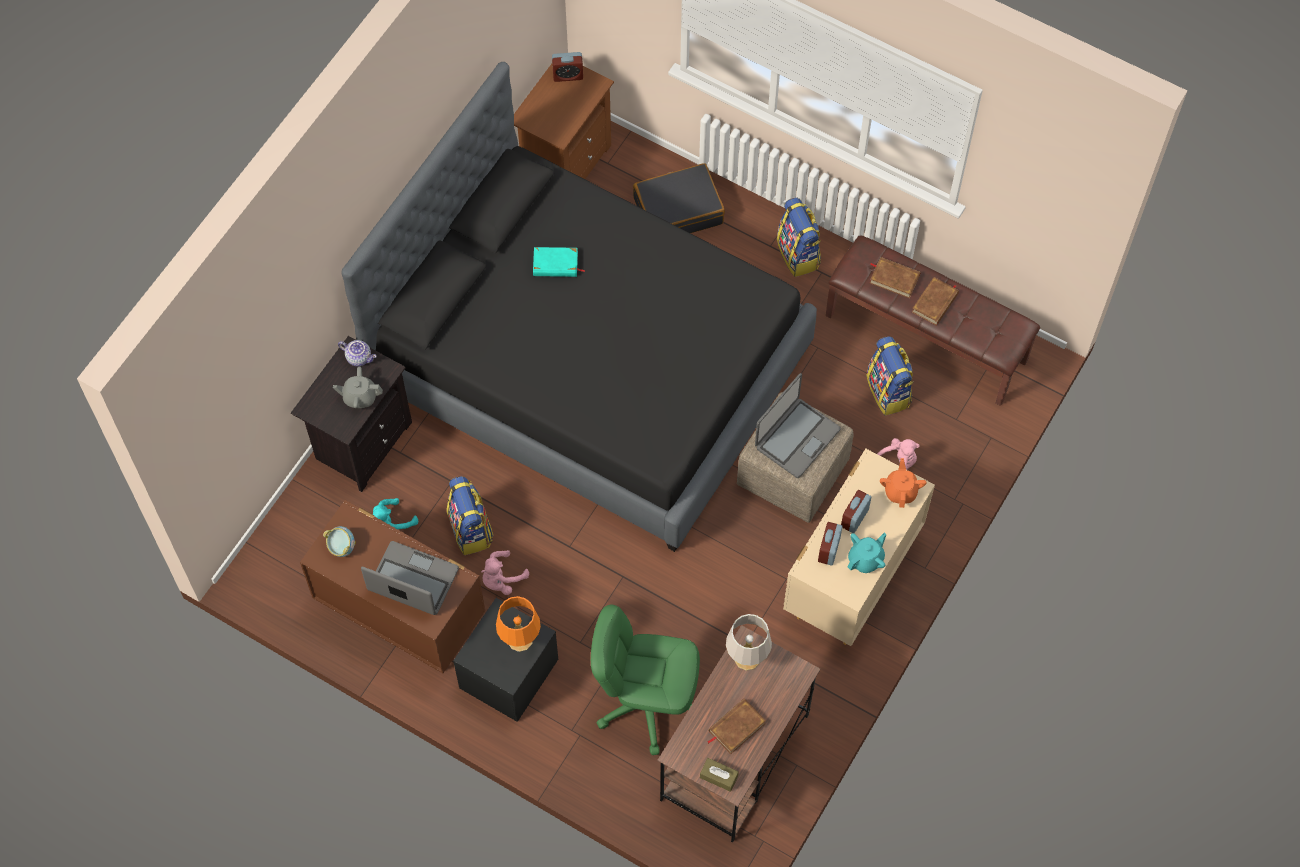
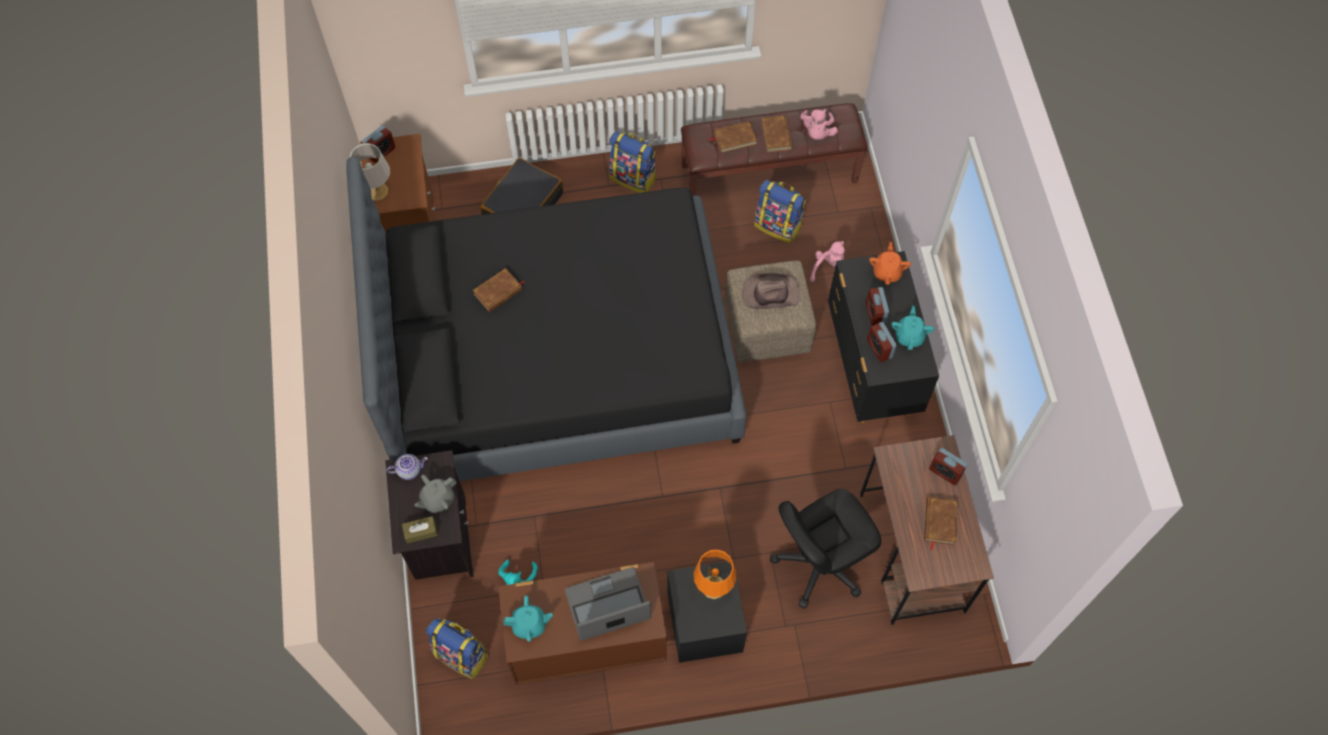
camera: 40 degrees left, 0 degrees up
bowl [323,526,356,557] -> turquoise teapot [503,595,553,642]
backpack [447,476,493,555] -> backpack moved to [426,618,488,679]
pink plush toy [481,550,529,595] -> pink plush toy moved to [800,109,838,140]
turquoise book [533,247,585,277] -> brown book [473,268,525,312]
green office chair [591,605,700,755] -> black office chair [770,489,881,609]
brown tissue box [700,758,739,792] -> brown tissue box moved to [402,516,438,544]
grey table lamp [726,614,772,671] -> grey table lamp moved to [350,143,390,201]
laptop [755,373,841,478] -> brown hat [742,273,800,309]
beige dresser [783,448,935,646] -> black dresser [828,251,939,423]
orange teapot [880,458,927,508] -> orange teapot turned 45 degrees clockwise [869,242,911,285]
none -> alarm clock [929,448,968,485]

